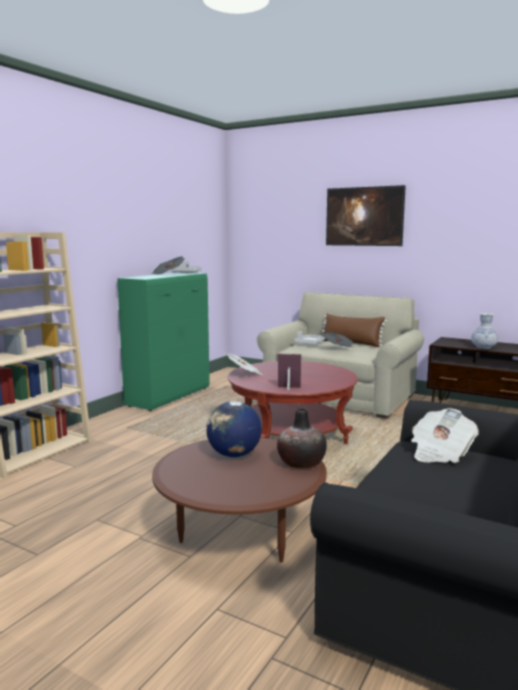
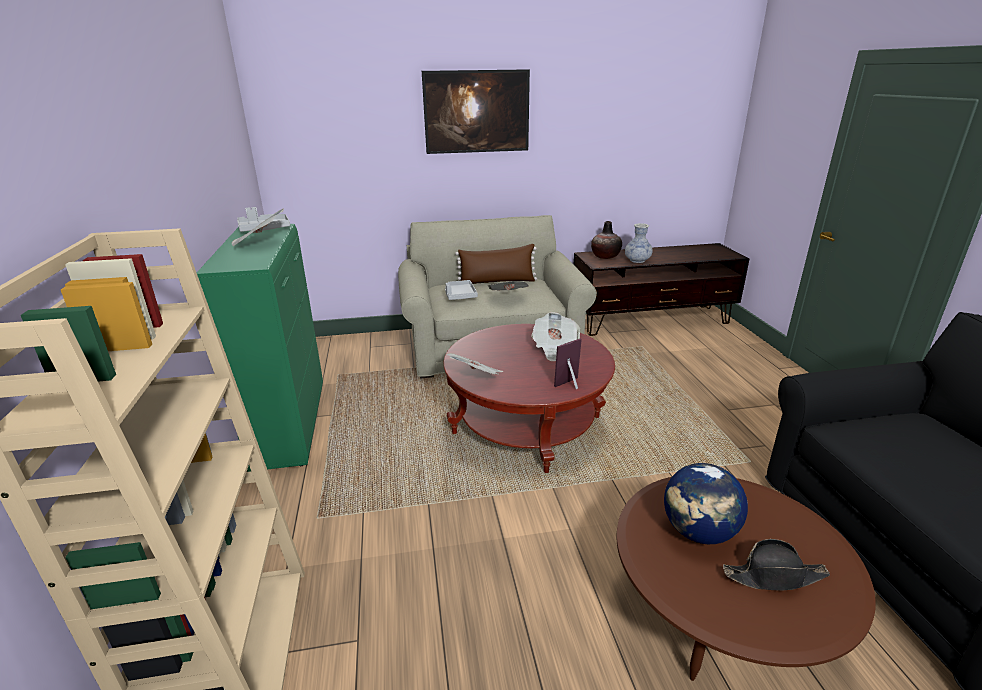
camera: 40 degrees left, 15 degrees up
vase [277,408,327,469] -> vase moved to [591,221,622,259]
newspaper [411,408,479,463] -> newspaper moved to [531,312,580,361]
none -> black hat [723,539,830,591]

